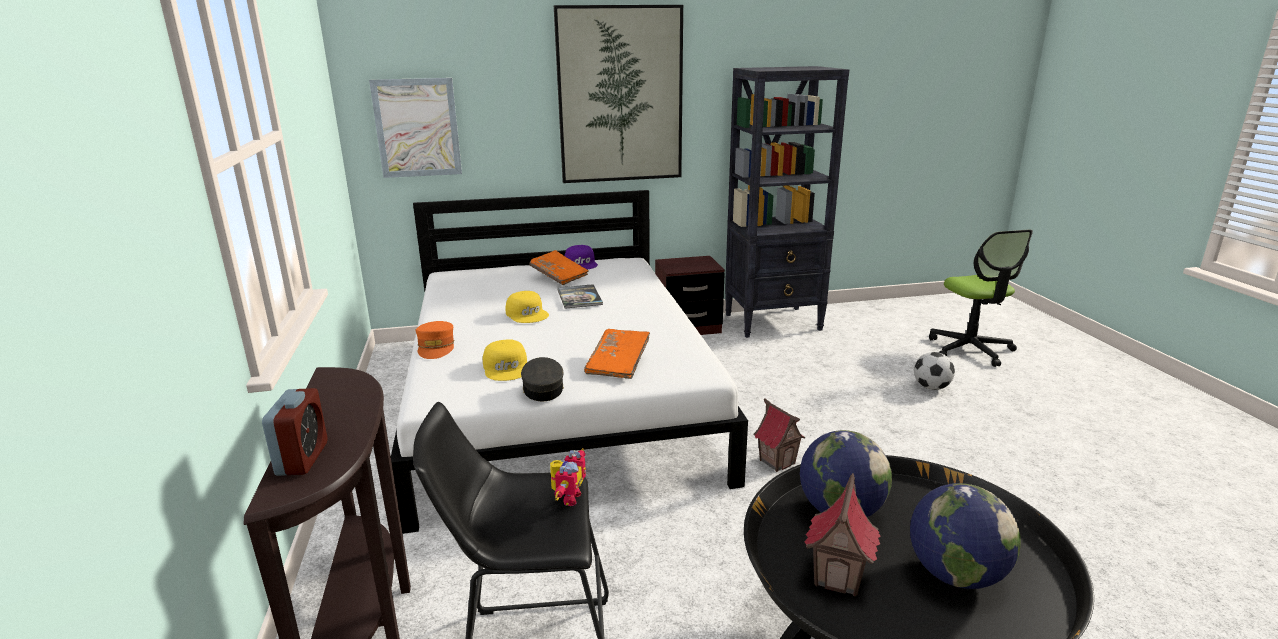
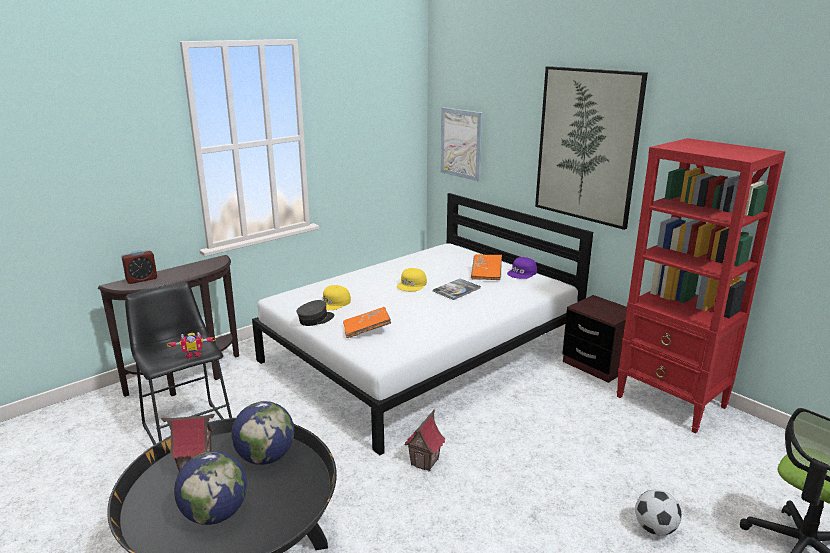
camera: 60 degrees right, 0 degrees up
orange cap [416,321,455,359] -> none
black bookcase [725,66,850,338] -> red bookcase [616,138,785,433]

